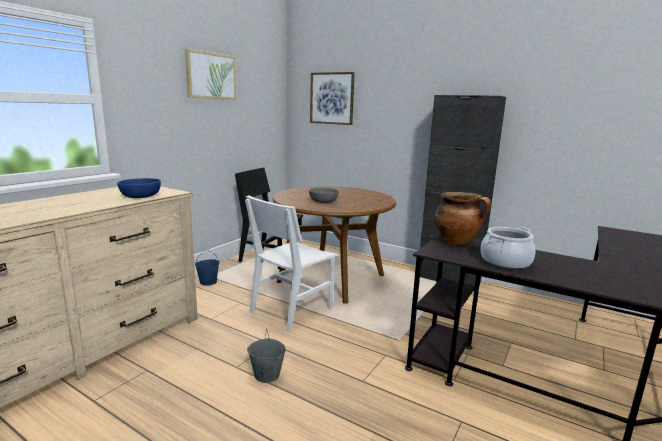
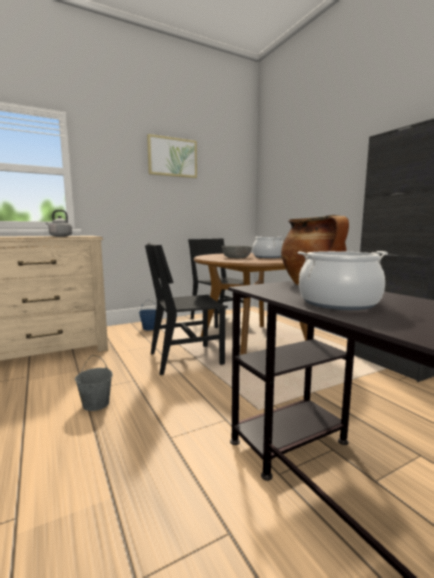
camera: 30 degrees right, 5 degrees down
blue bowl [117,178,161,198] -> grey kettle [46,210,72,237]
white chair [245,195,337,332] -> black chair [145,243,228,375]
picture [310,72,355,125] -> none
none -> cooking pot [253,236,283,258]

